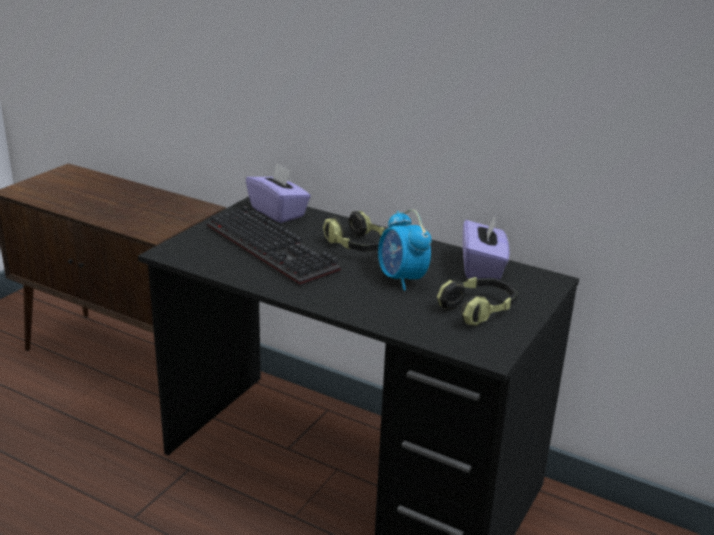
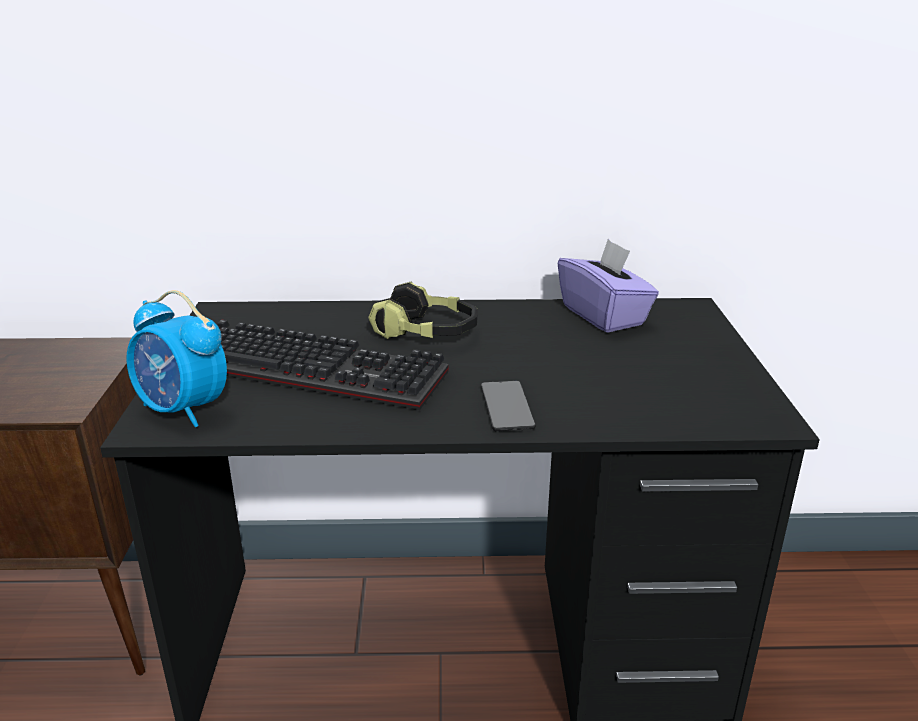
camera: 30 degrees left, 0 degrees up
purple tissue box [246,163,311,223] -> none
alarm clock [378,209,432,291] -> alarm clock moved to [126,290,227,427]
headphones [437,277,518,325] -> none
none -> phone [481,381,536,432]

